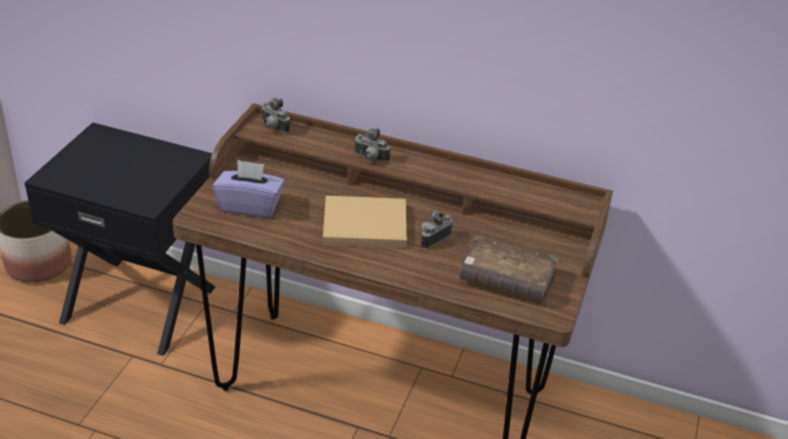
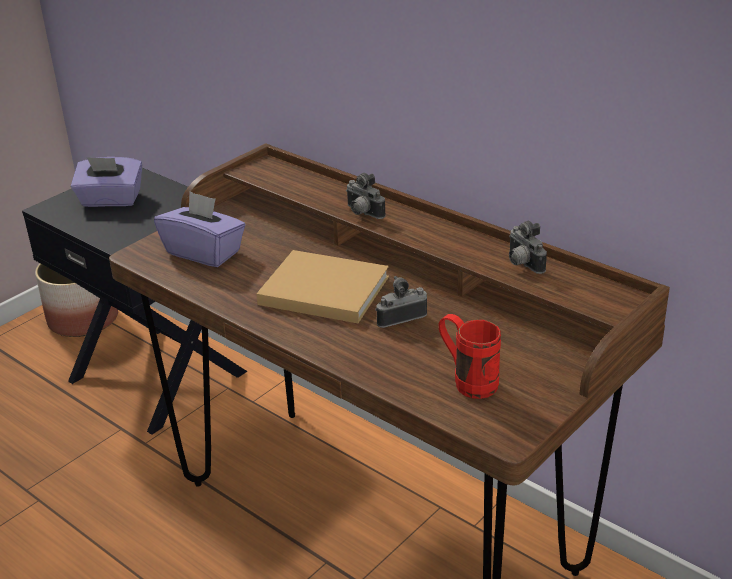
camera: 25 degrees right, 5 degrees down
camera [261,98,290,133] -> camera moved to [509,221,547,274]
brown book [460,236,559,301] -> red mug [438,314,501,399]
none -> purple tissue box [71,157,142,207]

